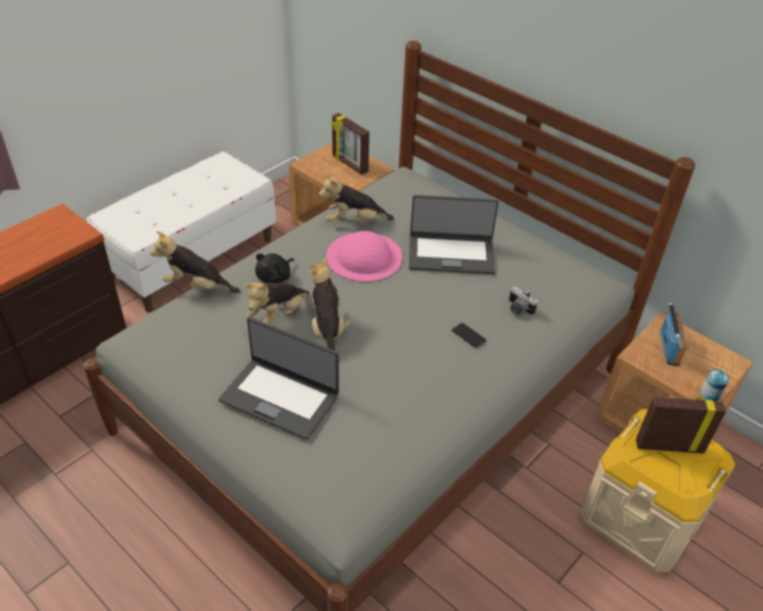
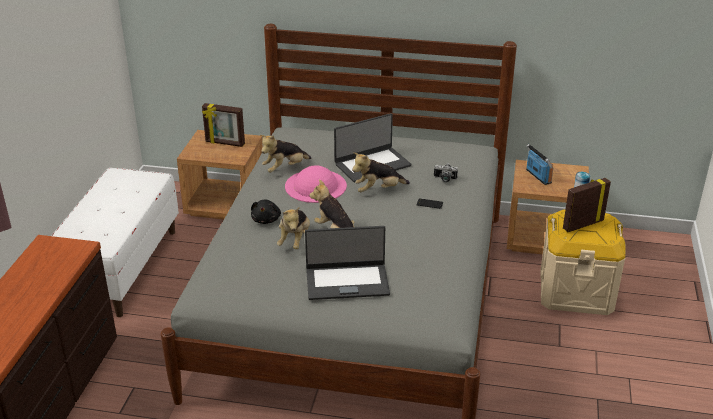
camera: 30 degrees left, 10 degrees down
plush toy [150,231,240,293] -> plush toy moved to [352,152,410,192]

